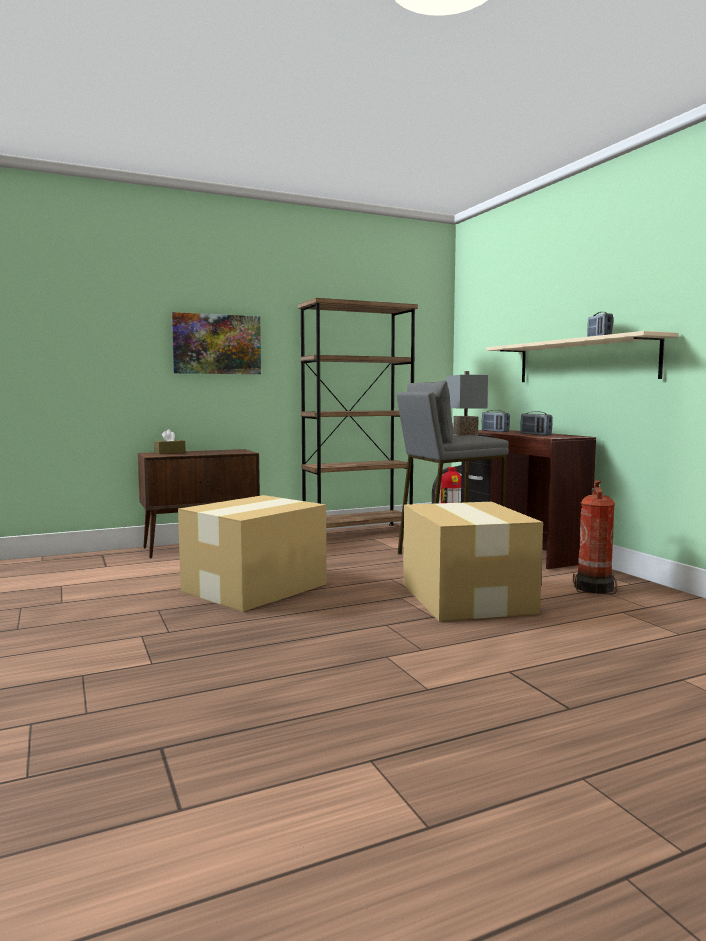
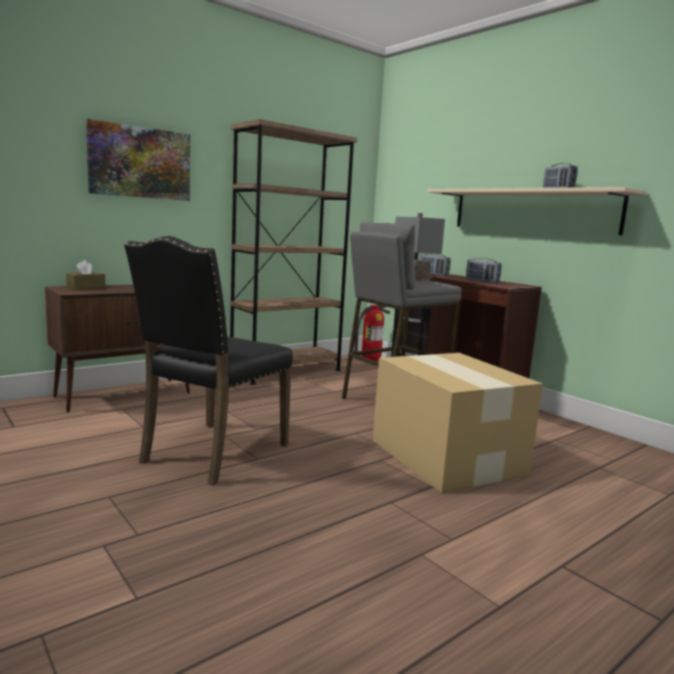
camera: 15 degrees left, 5 degrees up
cardboard box [178,495,327,612] -> black chair [124,236,293,486]
fire extinguisher [573,480,617,595] -> none

